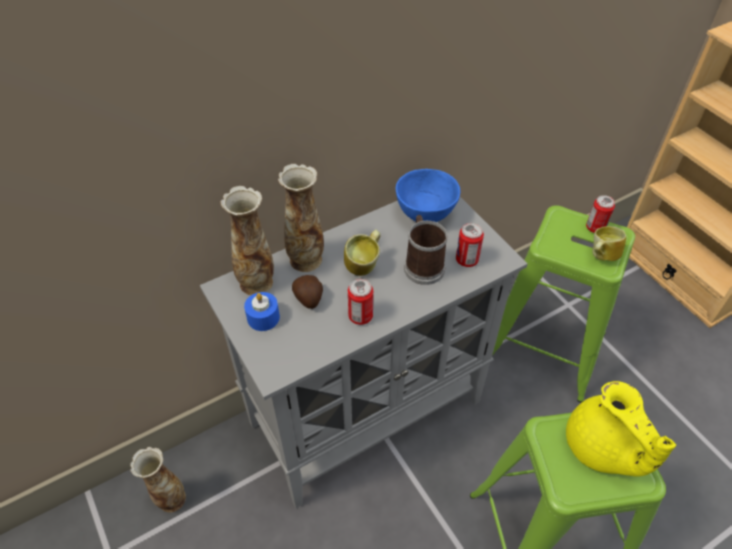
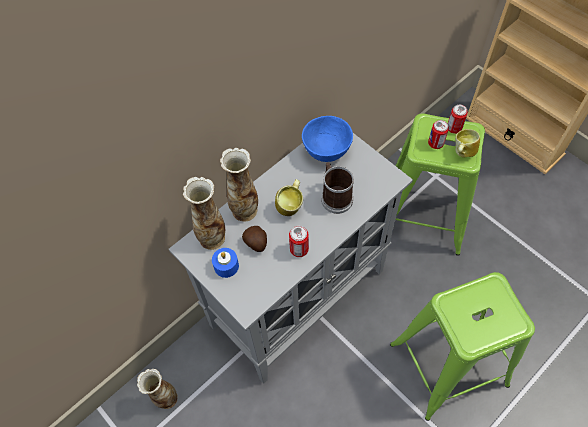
camera: 10 degrees left, 10 degrees up
can [456,223,484,267] -> can moved to [428,120,449,149]
yellow teapot [566,381,676,477] -> none

